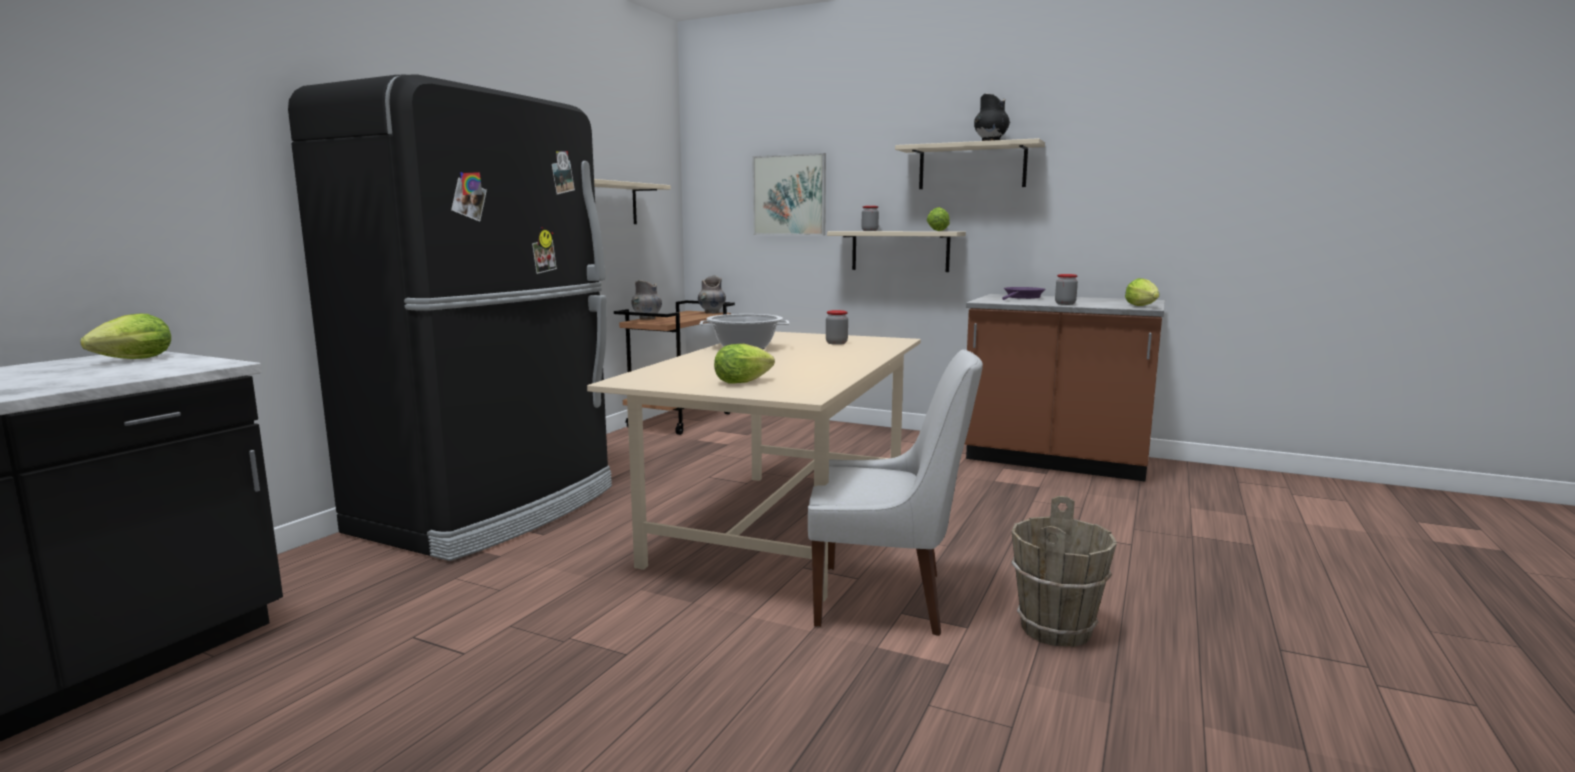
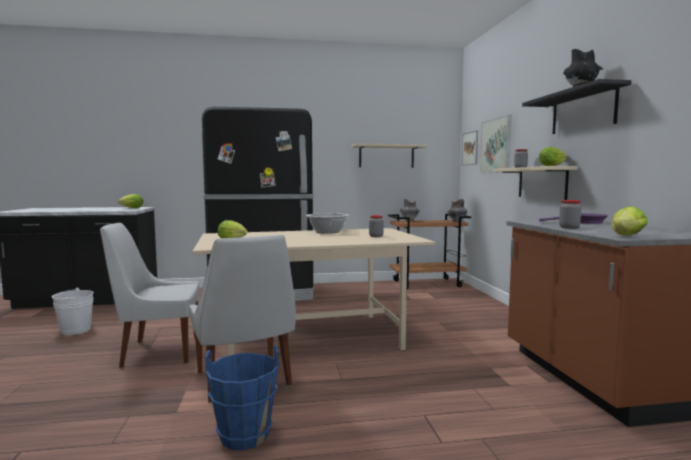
camera: 55 degrees right, 5 degrees down
beige shelf [895,138,1045,189] -> black shelf [522,79,631,134]
brown bucket [1011,496,1117,647] -> blue bucket [205,345,279,450]
none -> white bucket [52,288,94,335]
none -> white chair [100,223,199,368]
none -> picture [461,130,478,166]

